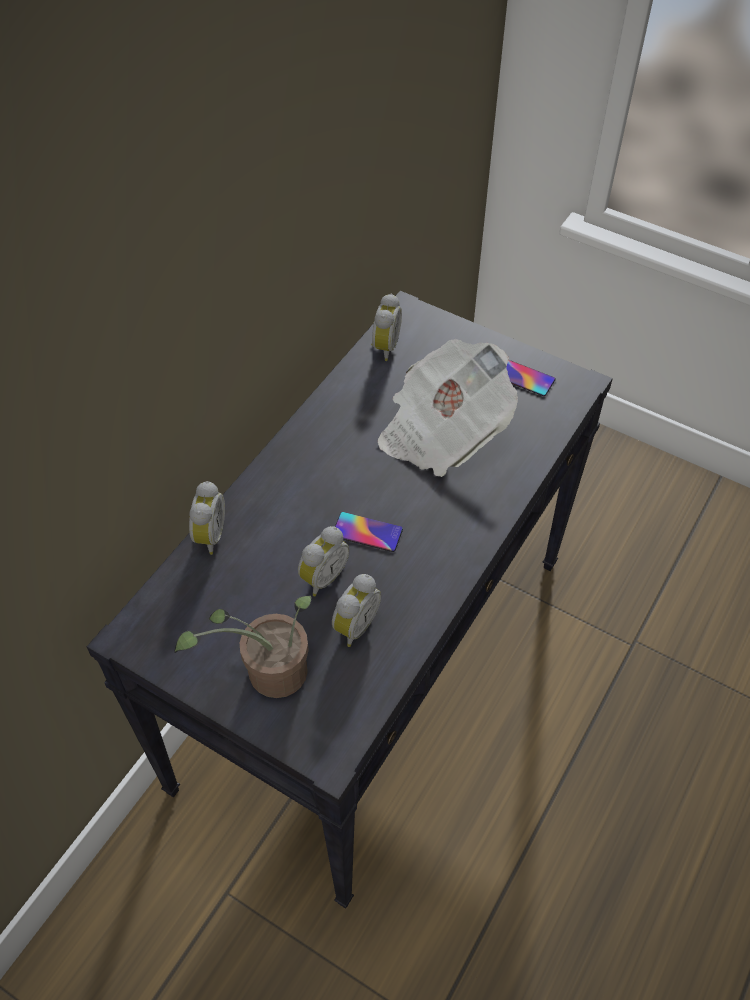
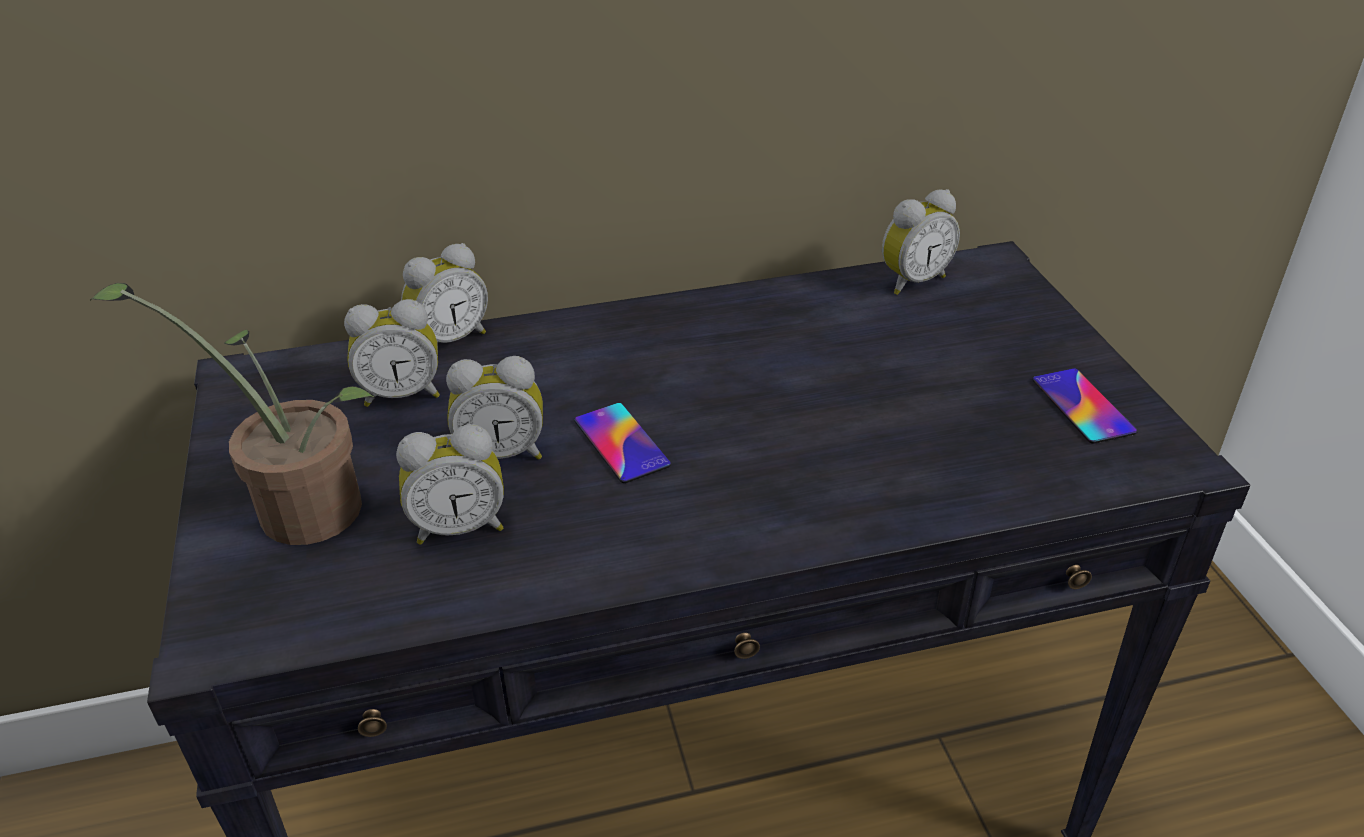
camera: 45 degrees right, 15 degrees down
newspaper [378,339,518,477] -> none
none -> alarm clock [344,299,440,407]

